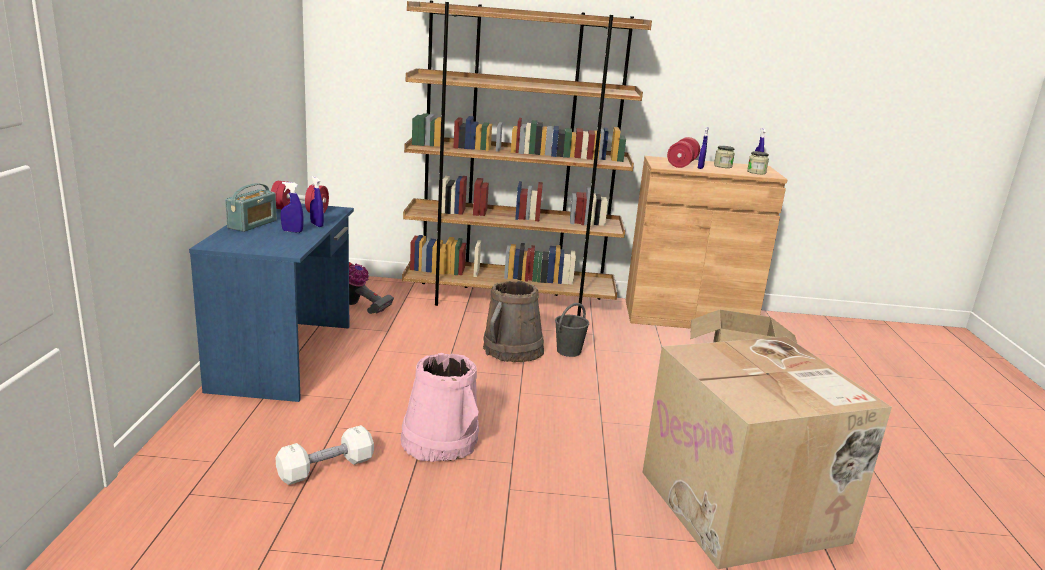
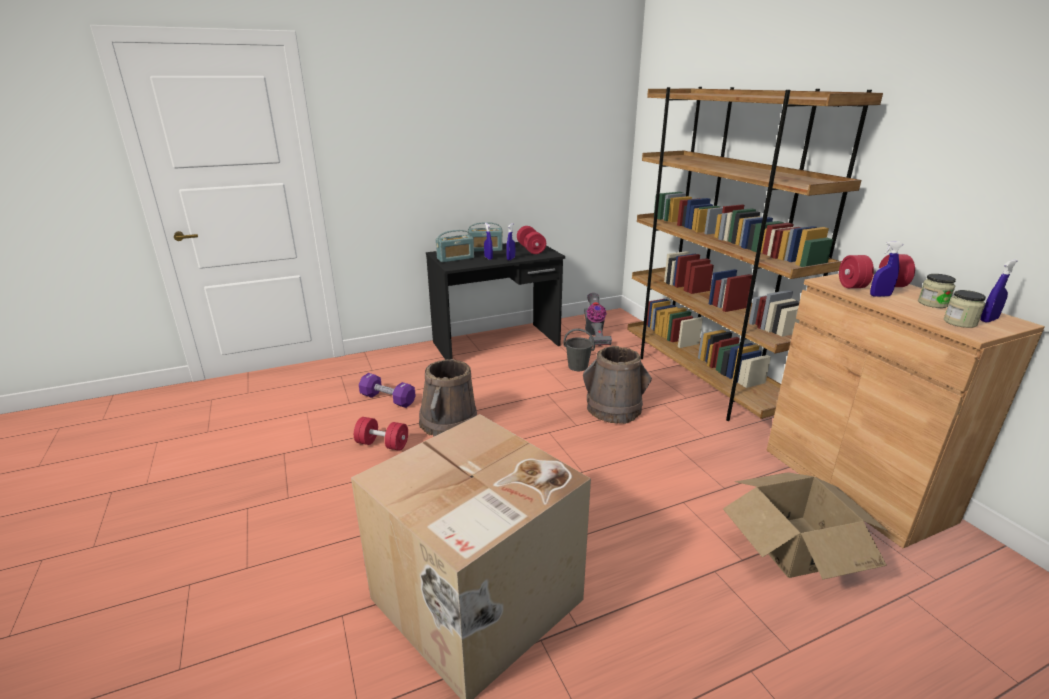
camera: 65 degrees right, 5 degrees up
blue desk [189,203,354,402] -> black desk [426,242,565,360]
white dumbbell [276,425,374,485] -> purple dumbbell [359,373,416,408]
pink bucket [400,353,479,462] -> brown bucket [419,359,477,437]
grey bucket [555,303,589,357] -> grey bucket moved to [564,329,595,371]
none -> red dumbbell [354,417,408,451]
none -> radio [436,230,474,263]

